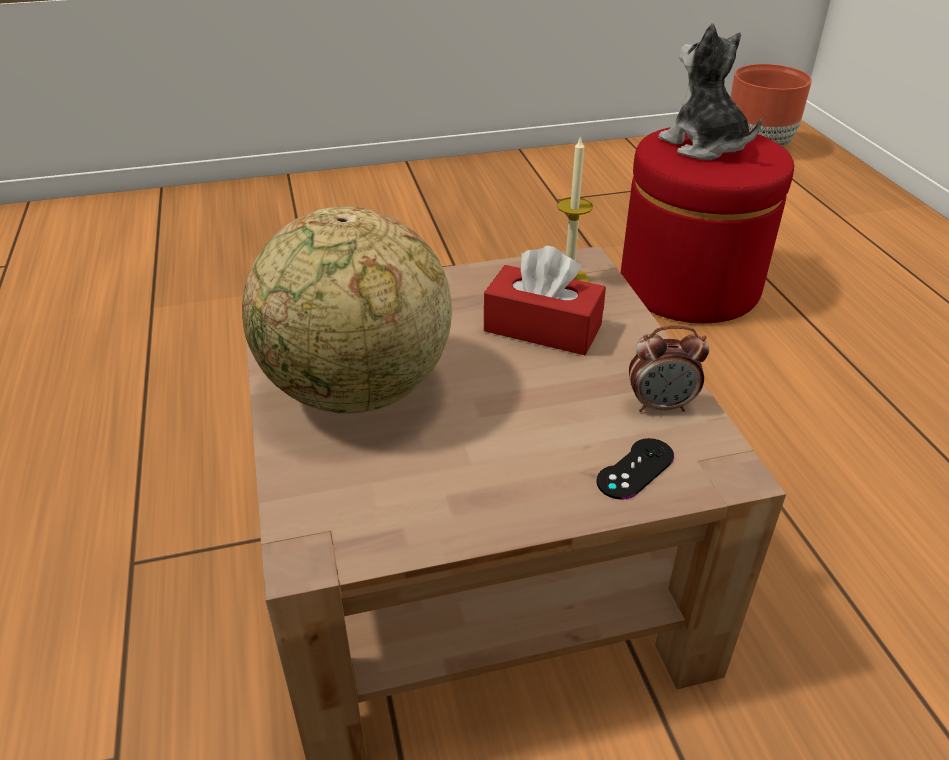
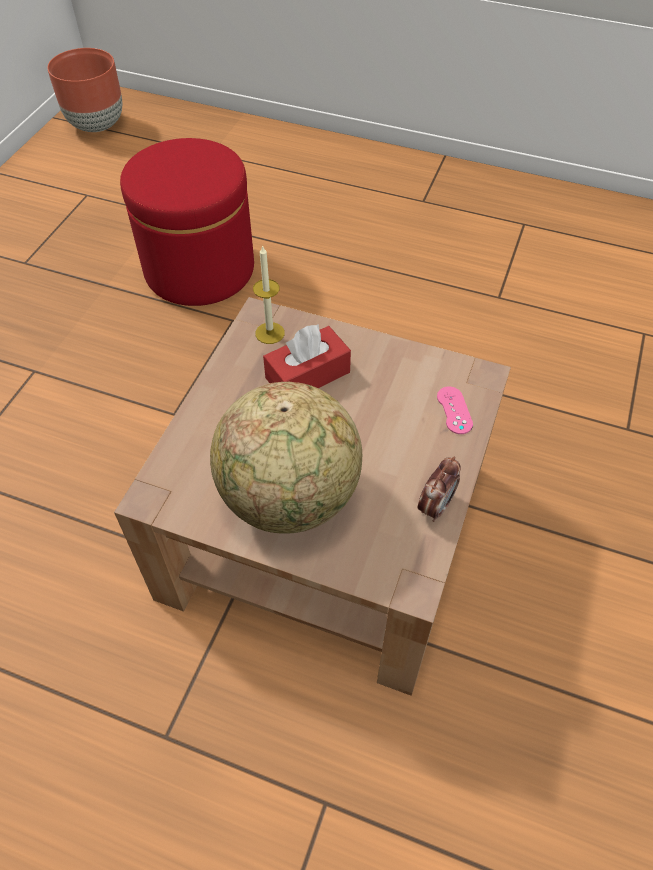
camera: 55 degrees left, 15 degrees up
black game controller [597,438,674,500] -> pink game controller [437,386,473,434]
alarm clock [629,325,709,412] -> alarm clock moved to [418,457,461,522]
plush toy [658,23,762,160] -> none

